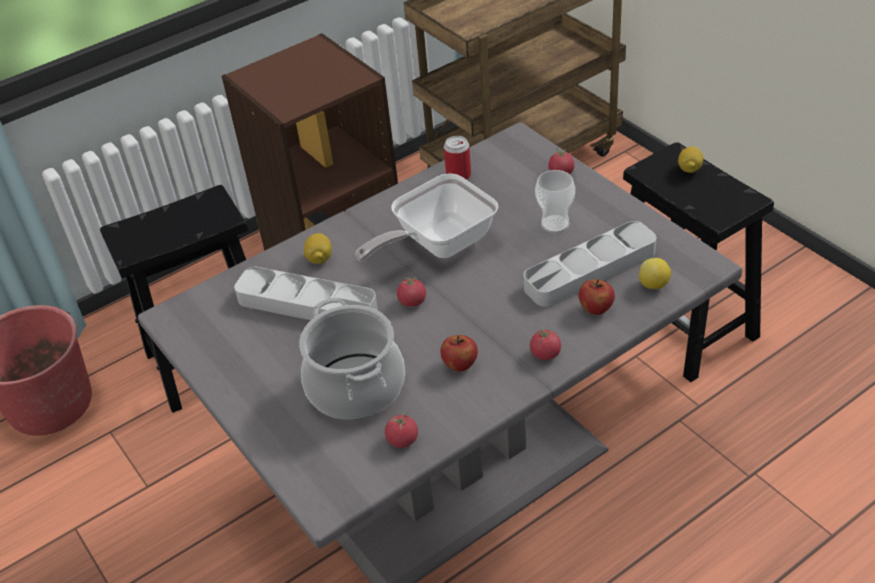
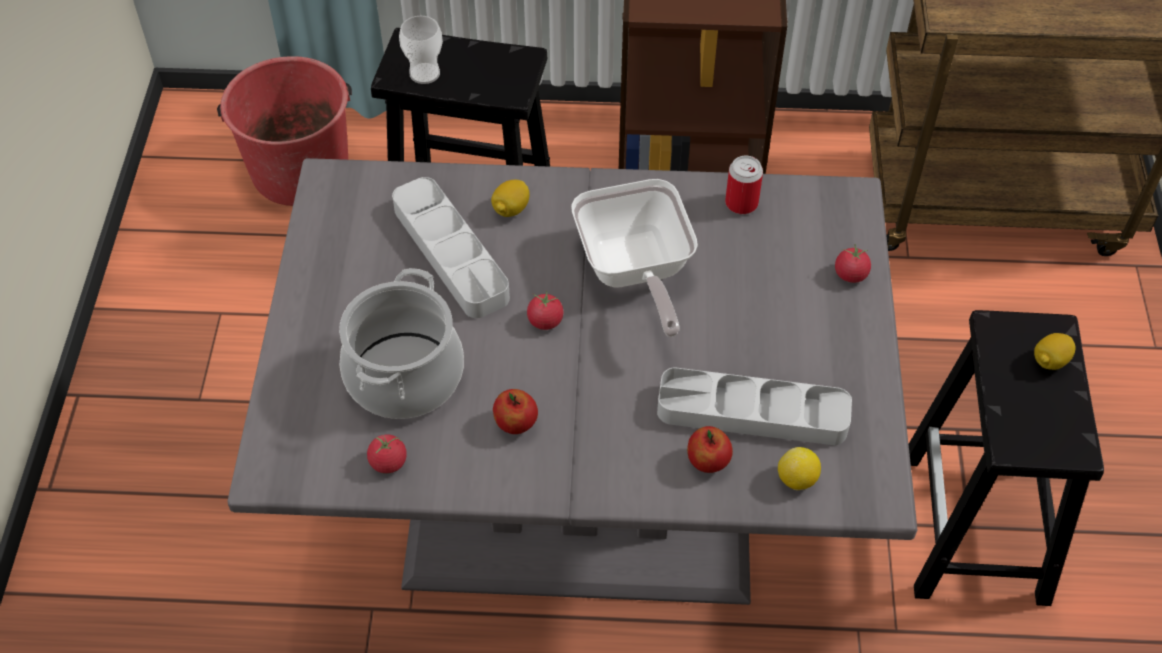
camera: 35 degrees right, 10 degrees up
frying pan [355,173,498,261] -> frying pan turned 105 degrees counterclockwise [571,179,698,337]
tomato [530,326,561,360] -> none
cup [535,170,575,233] -> cup moved to [399,16,443,84]

